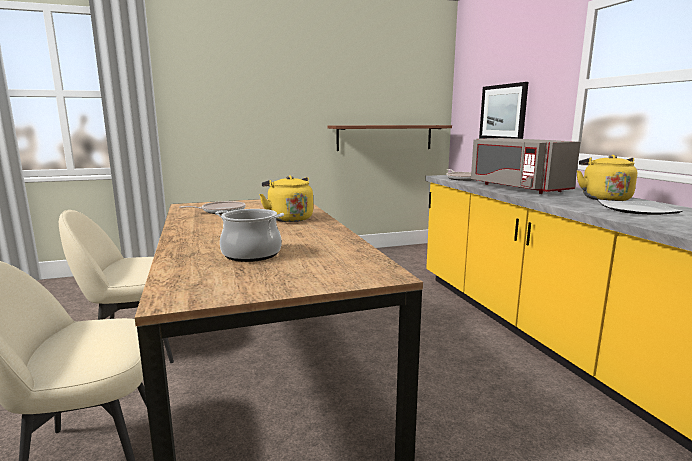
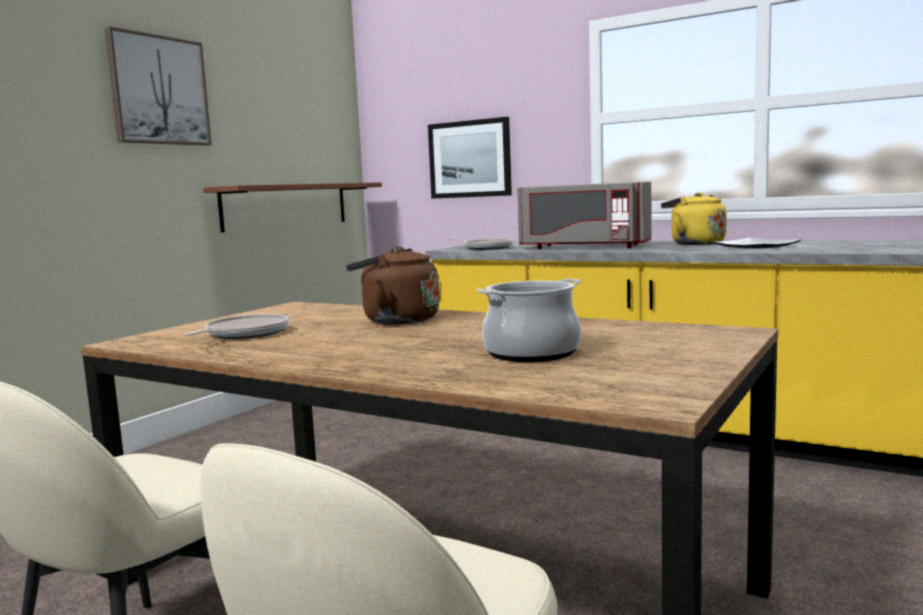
camera: 40 degrees left, 5 degrees down
yellow kettle [259,176,313,222] -> brown kettle [346,246,439,325]
none -> picture [105,26,212,146]

